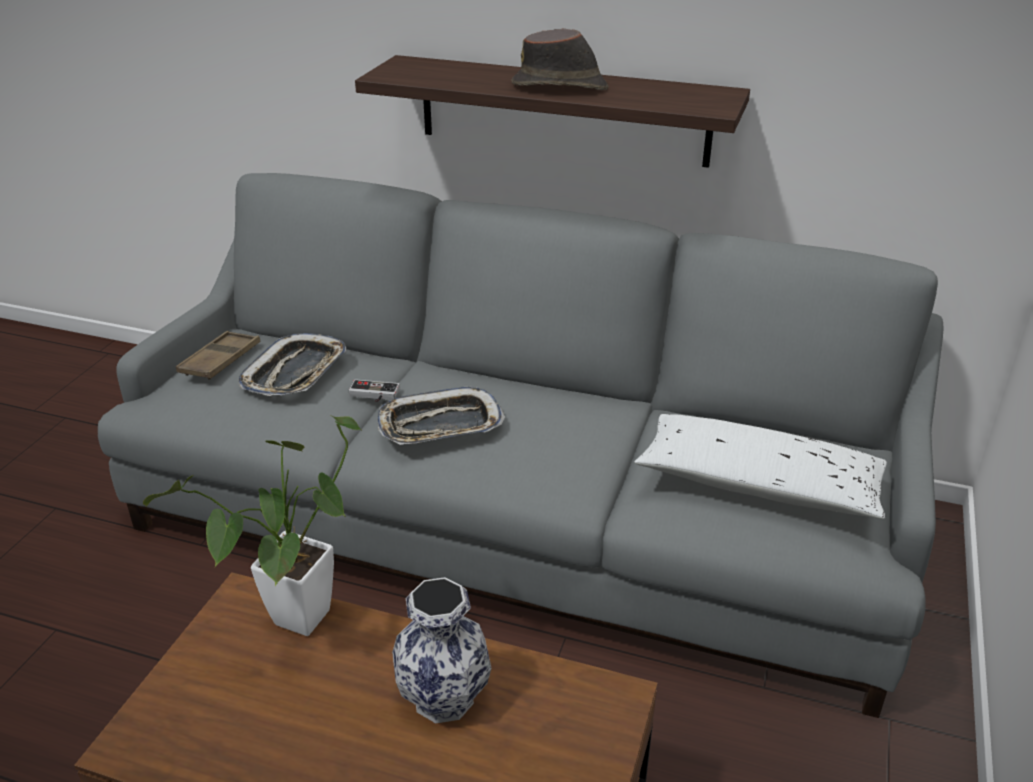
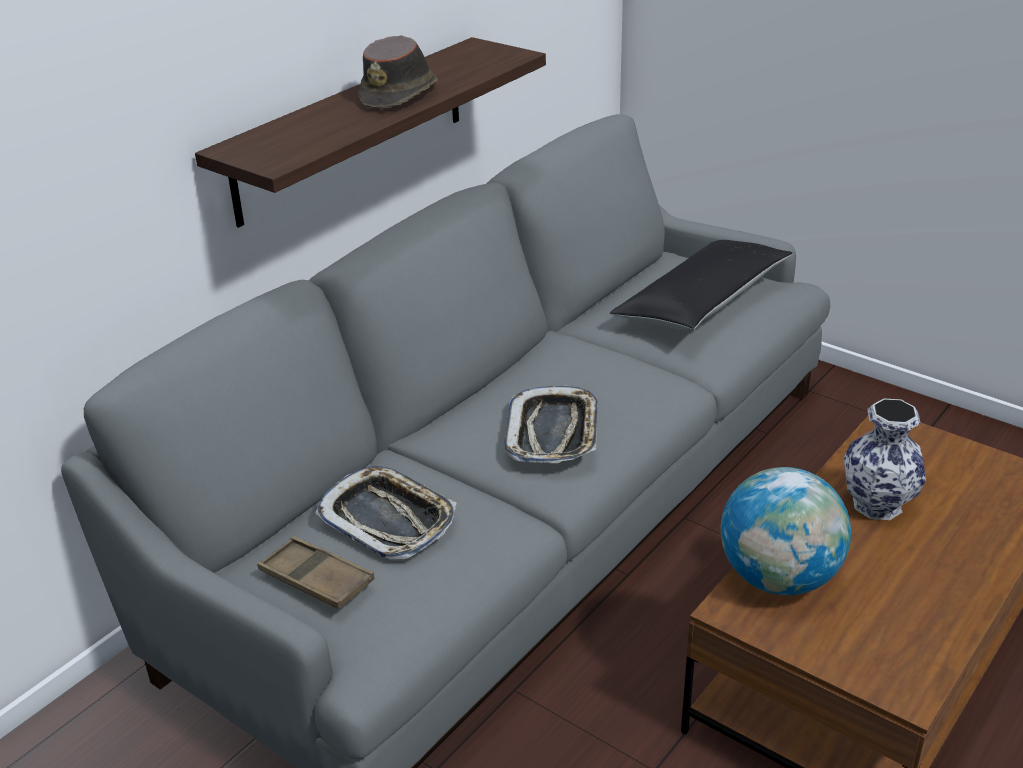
camera: 70 degrees left, 0 degrees up
potted plant [143,415,363,636] -> globe [721,467,851,595]
game controller [349,379,400,402] -> none
white pillow [634,414,887,519] -> black pillow [610,240,793,330]

